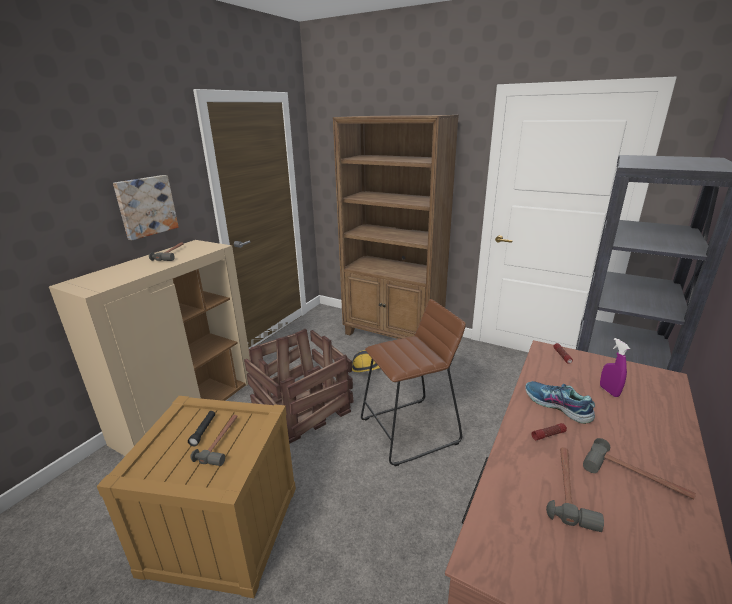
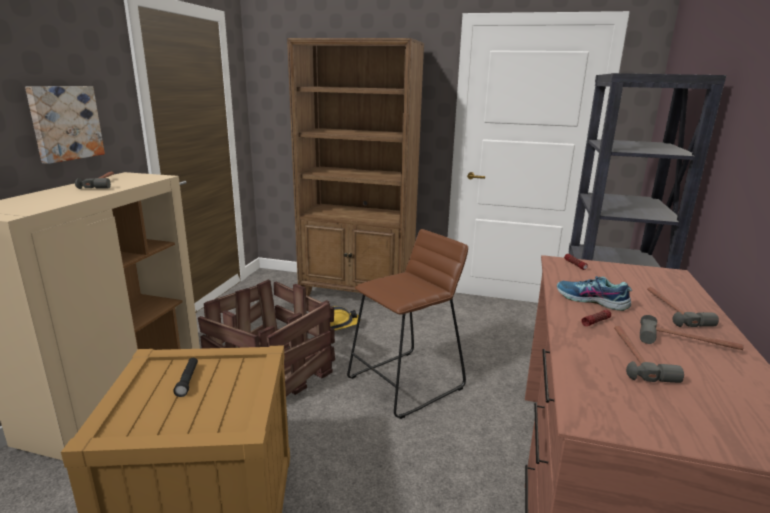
camera: 15 degrees left, 5 degrees down
hammer [190,415,238,466] -> hammer moved to [647,287,719,327]
purple spray bottle [600,338,630,397] -> none

